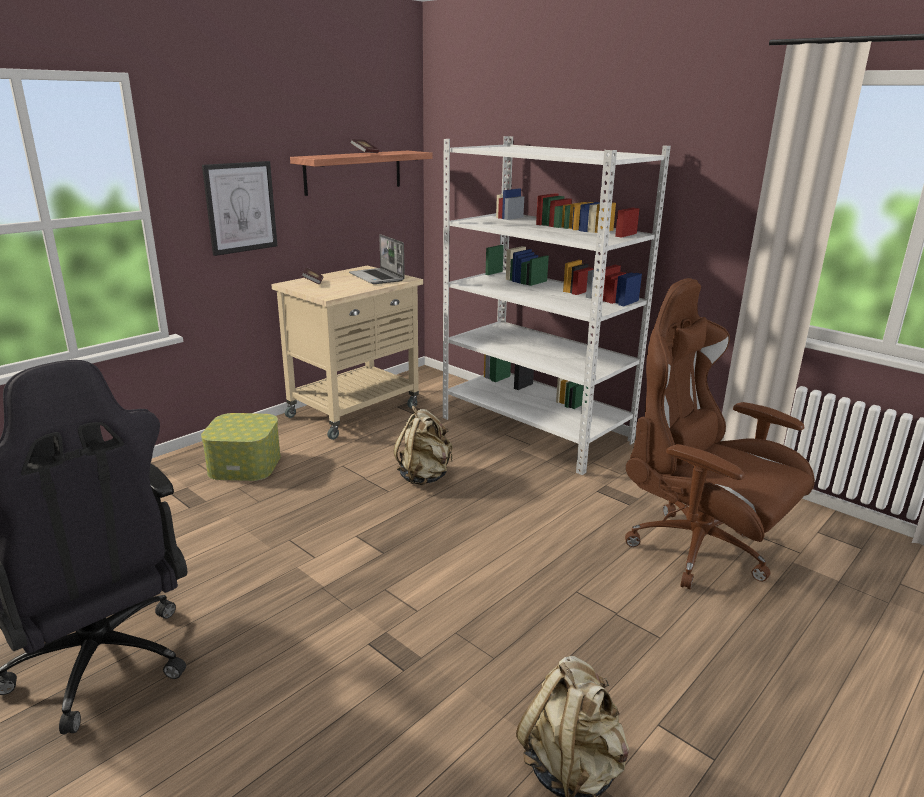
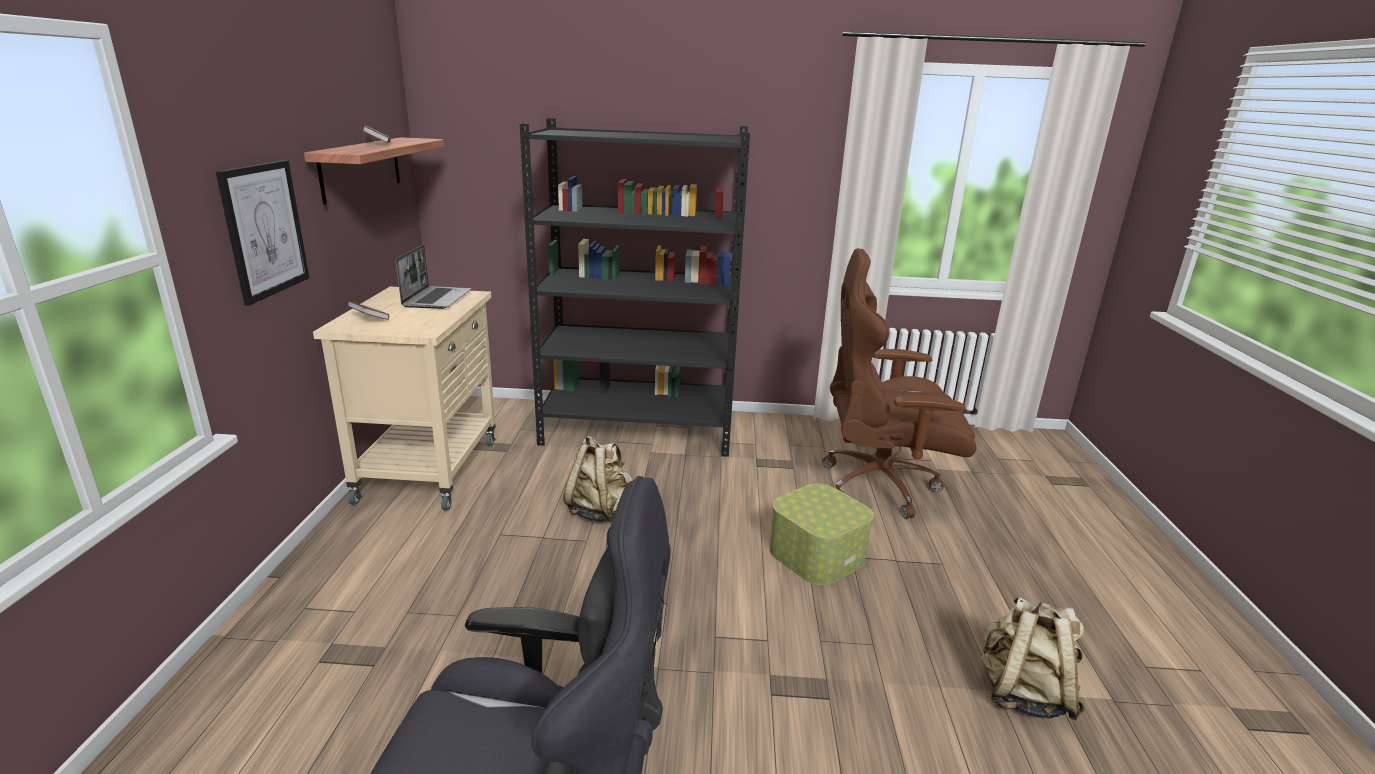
camera: 40 degrees left, 0 degrees up
storage box [201,413,281,481] -> storage box moved to [769,484,874,585]
laptop [349,234,405,284] -> laptop turned 105 degrees counterclockwise [396,245,471,309]
white bookcase [443,136,671,475] -> black bookcase [520,118,750,457]

